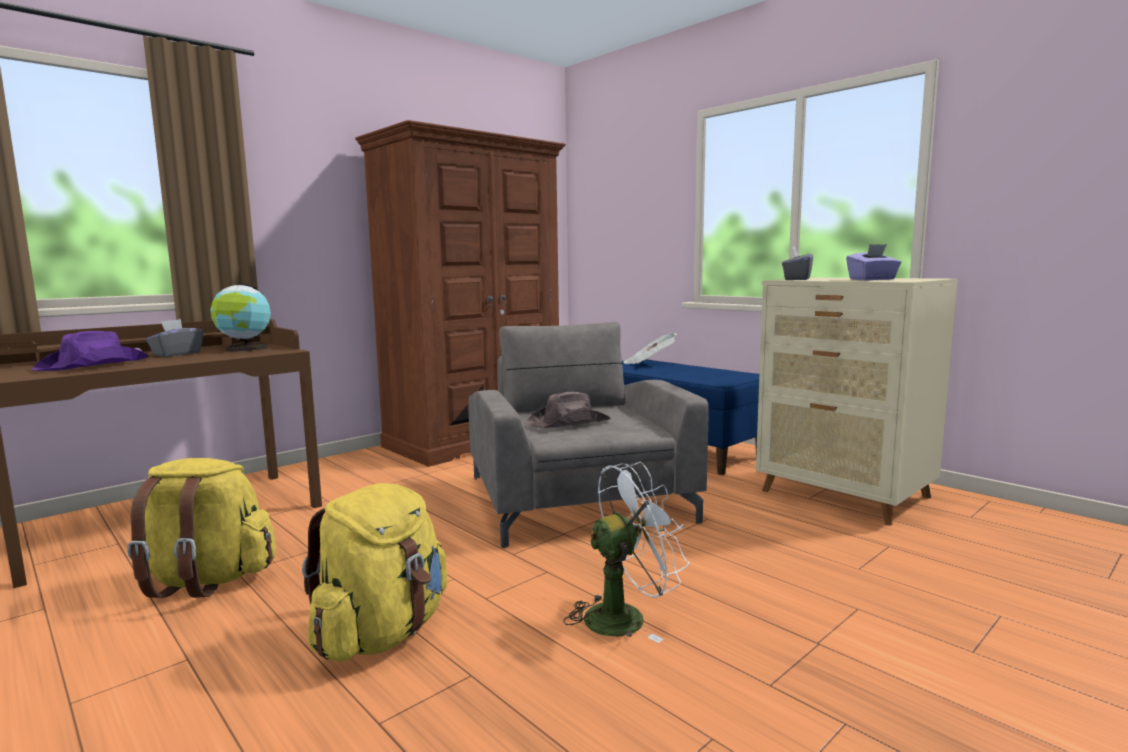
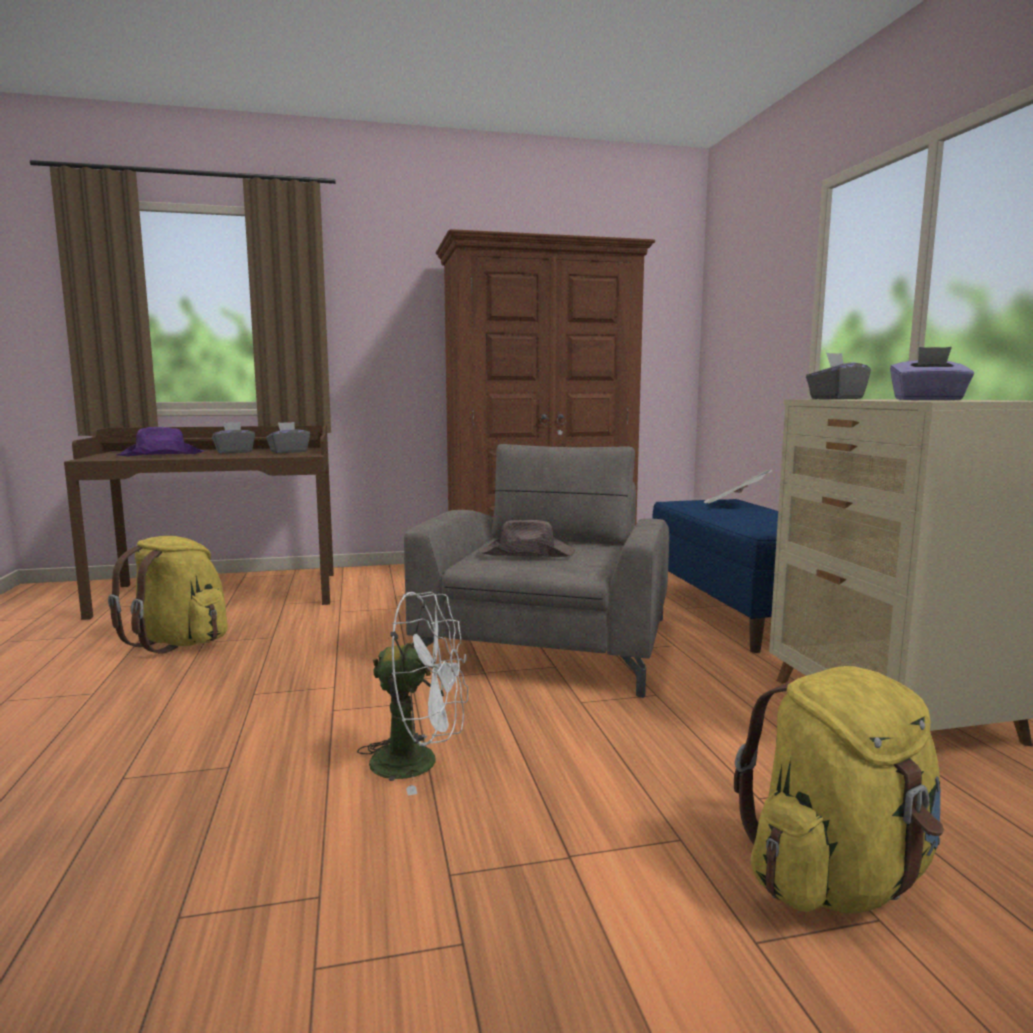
camera: 30 degrees right, 0 degrees up
globe [210,283,271,352] -> grey tissue box [266,422,310,453]
yellow backpack [302,483,448,662] -> yellow backpack moved to [734,666,944,914]

